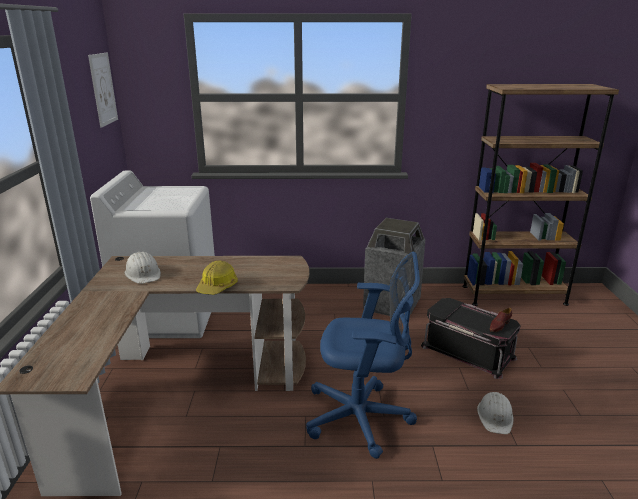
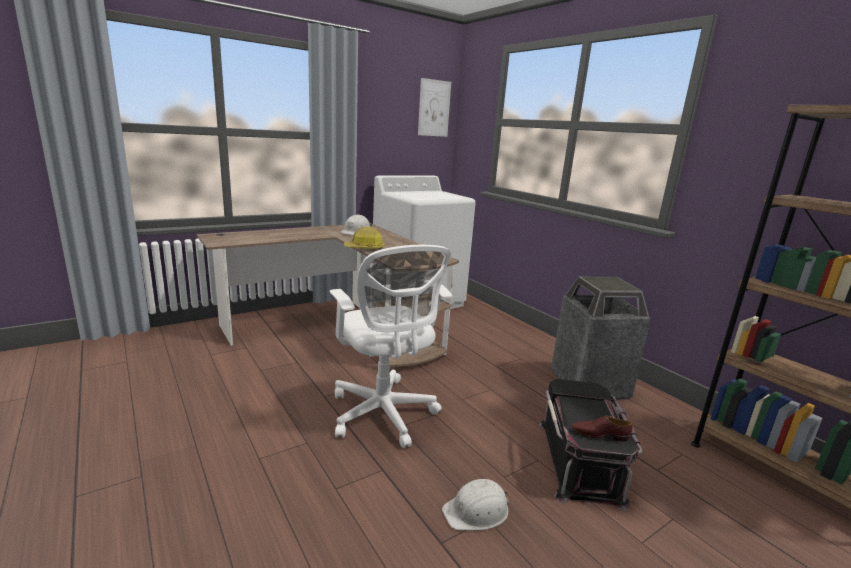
camera: 55 degrees right, 5 degrees down
blue office chair [306,252,420,459] -> white office chair [330,245,452,448]

